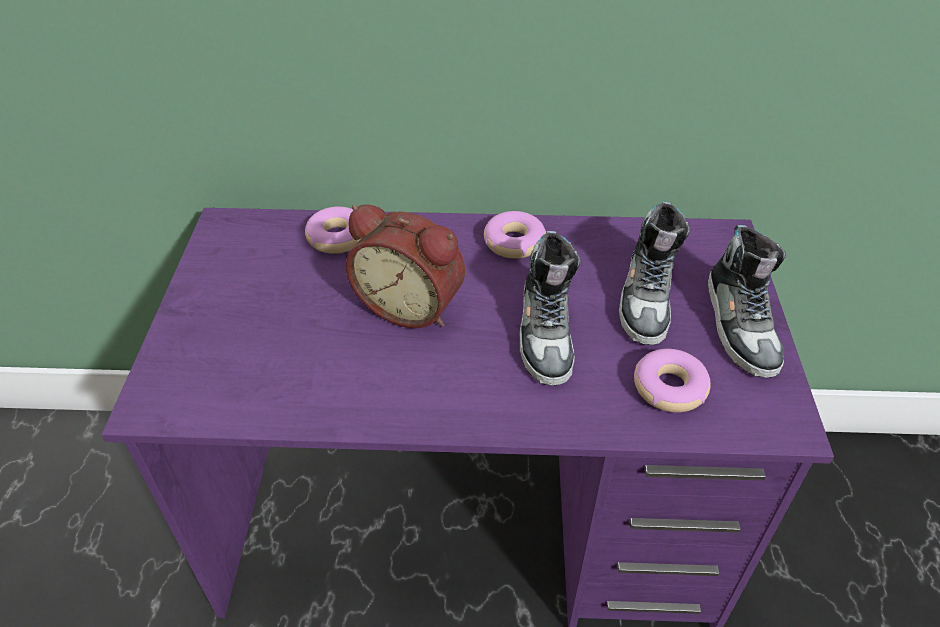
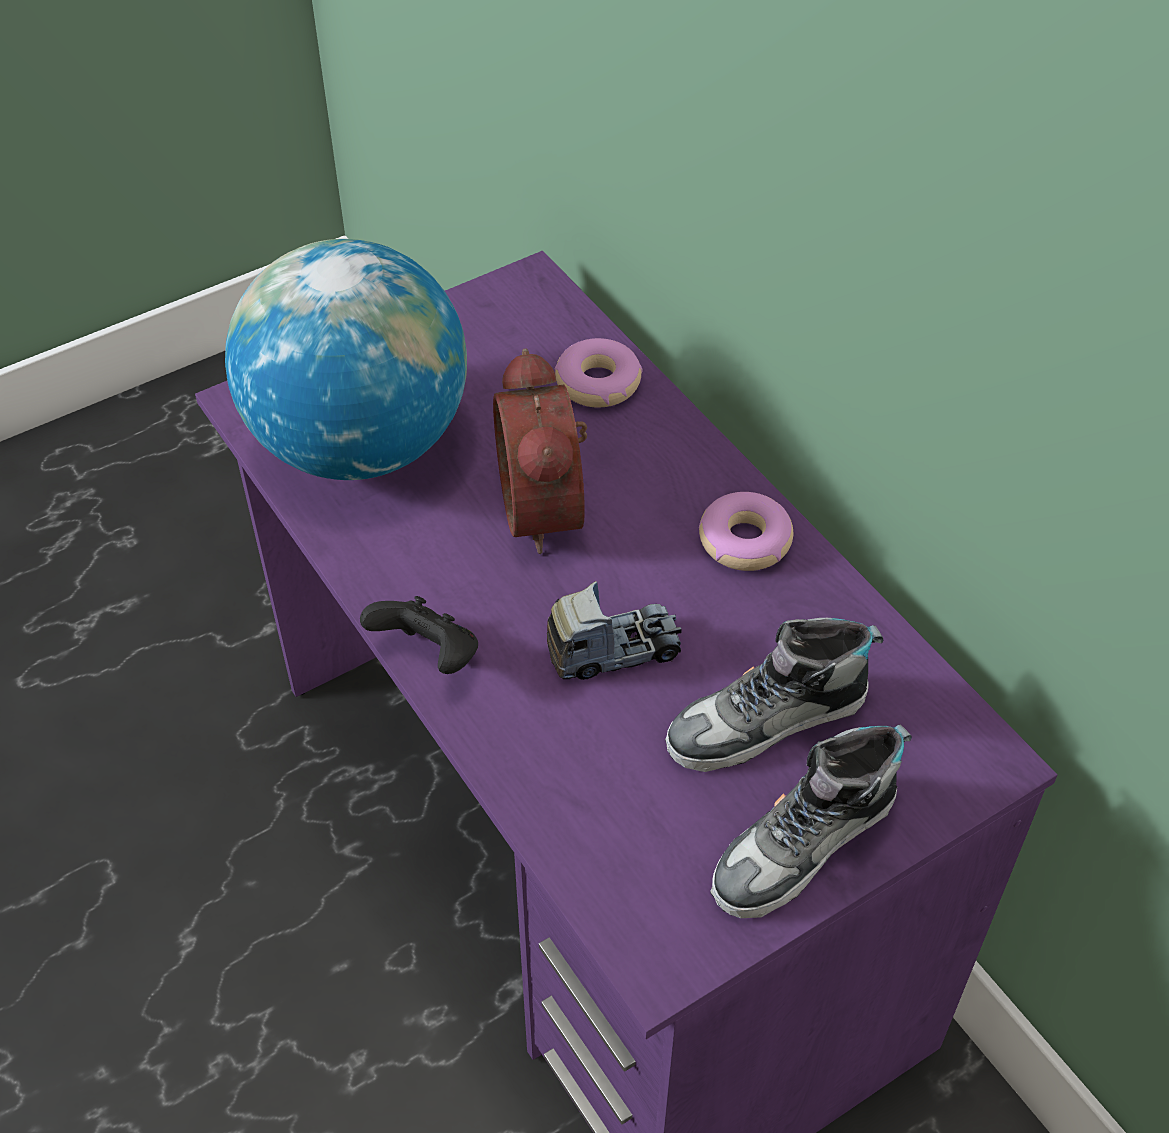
camera: 55 degrees right, 5 degrees up
shoe [520,231,581,385] -> toy truck [547,581,682,680]
donut [634,349,711,413] -> none
none -> globe [225,239,467,480]
none -> black game controller [360,596,478,674]

